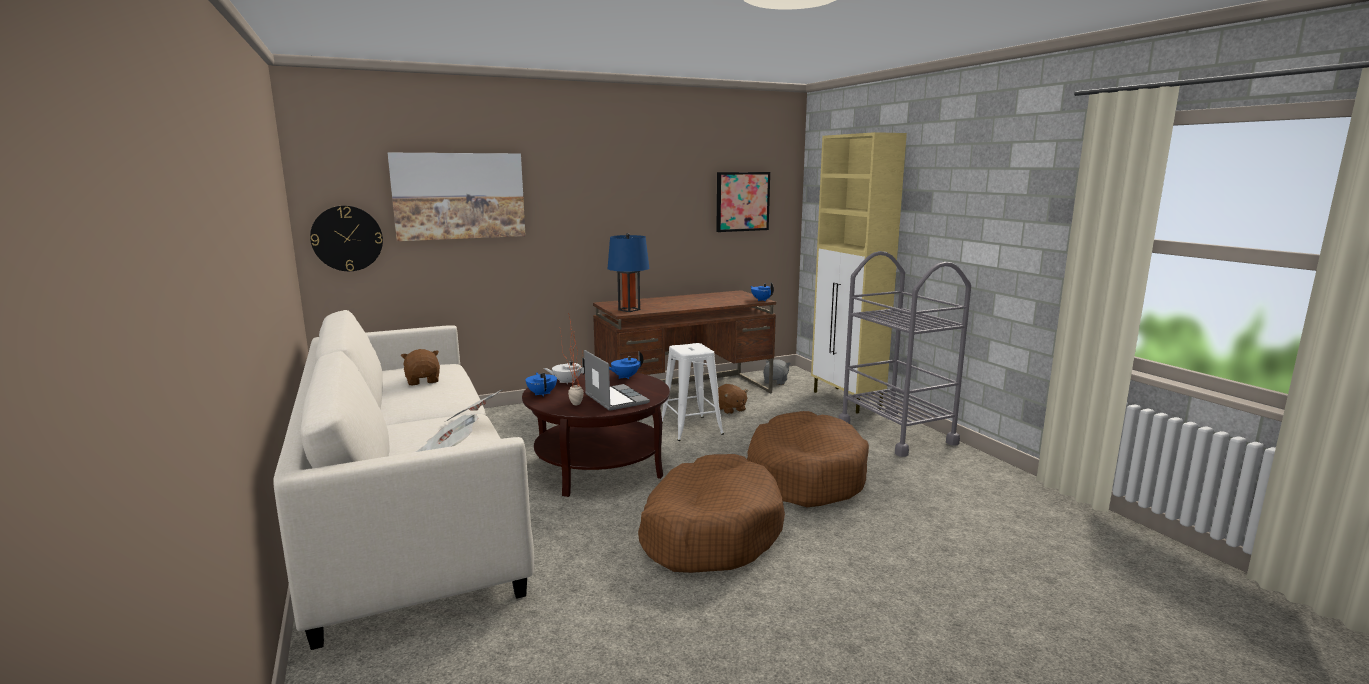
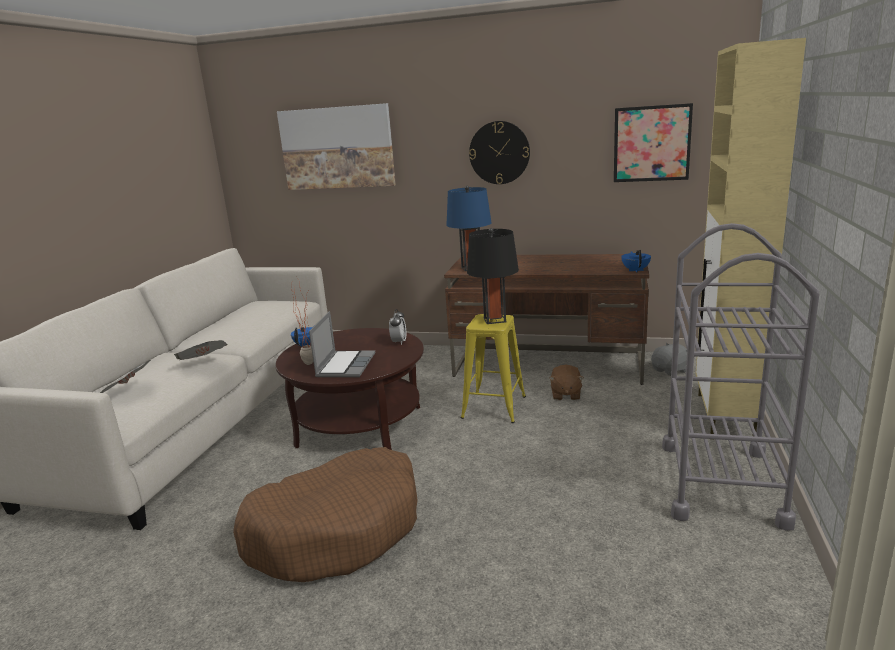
camera: 40 degrees right, 5 degrees up
wall clock [310,206,383,271] -> wall clock moved to [469,121,530,184]
brown plush toy [401,349,440,385] -> none
white teapot [544,357,585,385] -> none
blue teapot [609,351,643,379] -> alarm clock [389,309,406,345]
white stool [662,343,724,441] -> yellow stool [461,314,526,423]
brown dog bed [747,411,869,507] -> none
none -> black table lamp [467,228,519,324]

